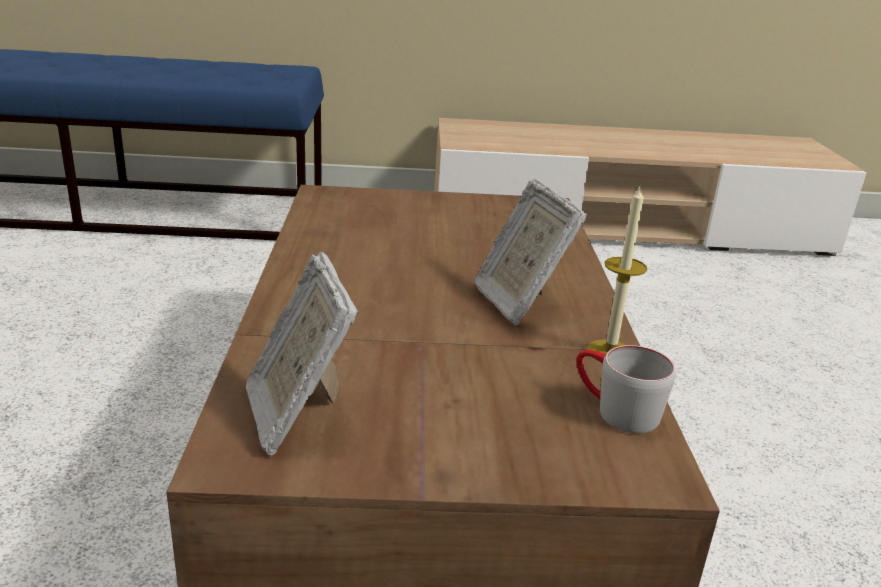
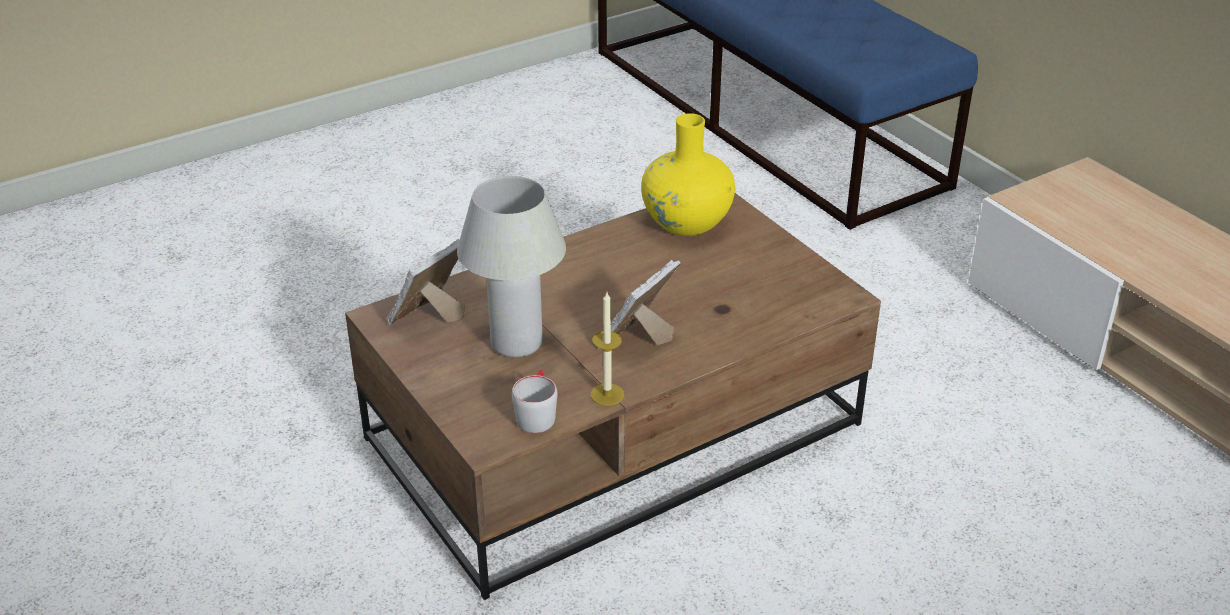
camera: 60 degrees right, 10 degrees up
none -> white table lamp [457,176,566,357]
none -> yellow vase [641,113,735,236]

